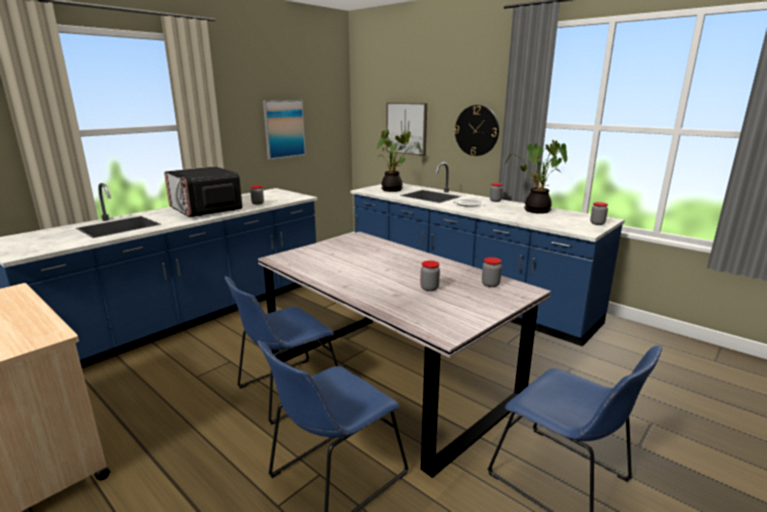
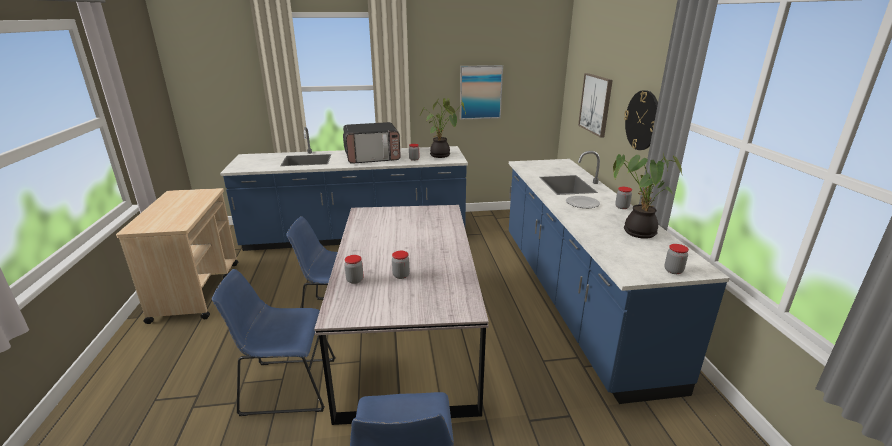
camera: 40 degrees right, 5 degrees up
microwave [164,166,242,217] -> microwave turned 105 degrees counterclockwise [343,122,401,164]
potted plant [377,130,422,192] -> potted plant moved to [420,98,466,158]
jar [482,257,502,287] -> jar moved to [344,255,363,284]

